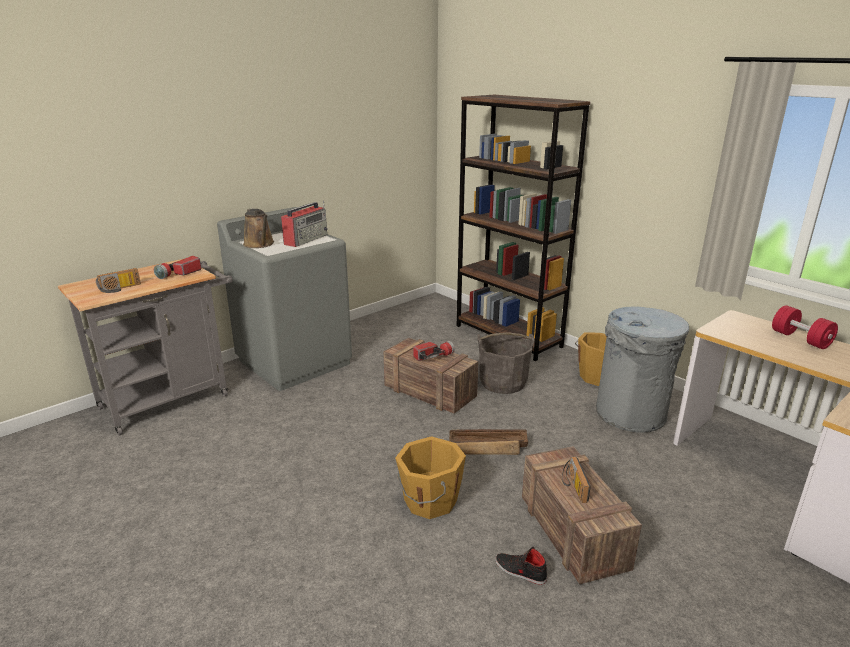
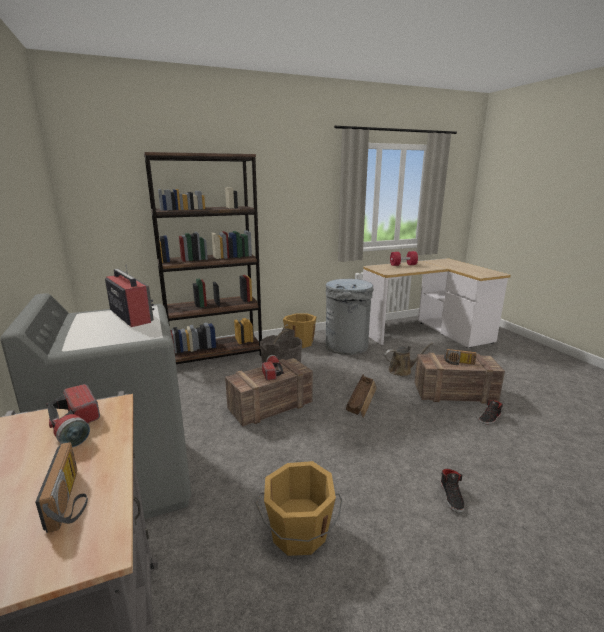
camera: 70 degrees left, 5 degrees down
brown watering can [243,208,274,248] -> brown watering can moved to [385,343,433,376]
orange bucket [395,436,466,519] -> orange bucket moved to [256,461,342,556]
none -> black shoe [441,469,465,513]

